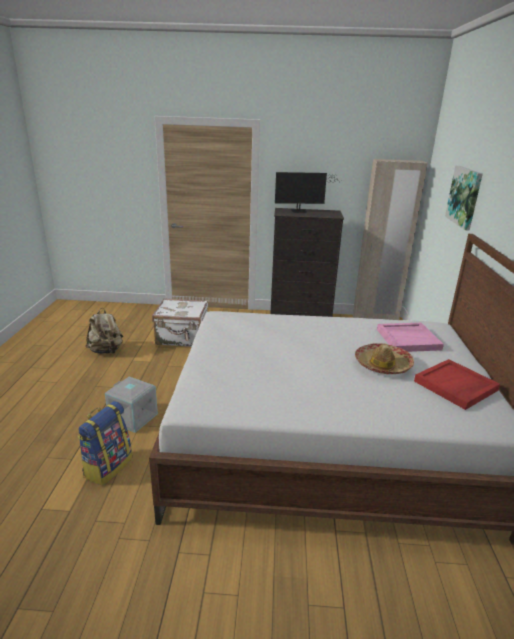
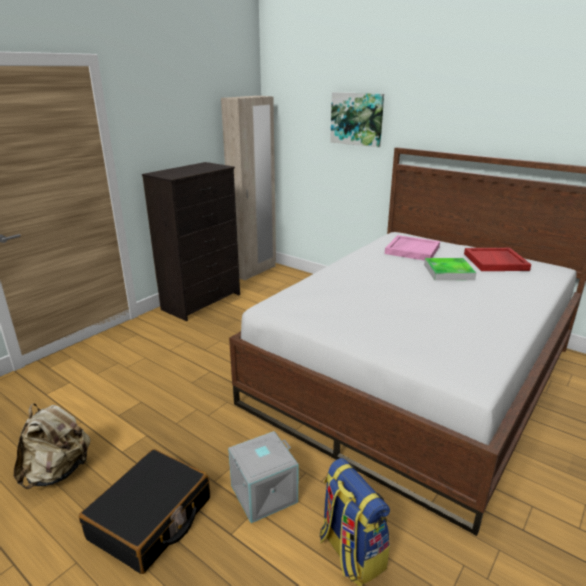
camera: 55 degrees left, 0 degrees up
white suitcase [152,298,208,347] -> none
monitor [275,172,341,212] -> none
hat [355,343,414,374] -> tray [424,258,476,280]
none -> black suitcase [79,449,210,574]

